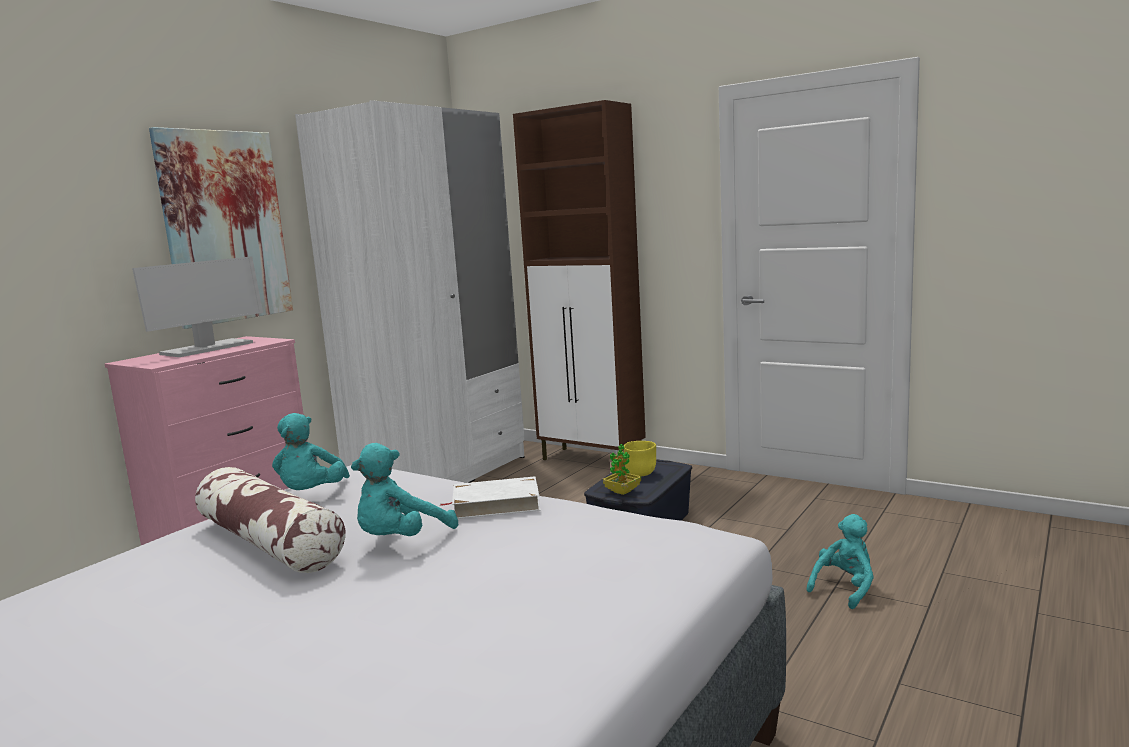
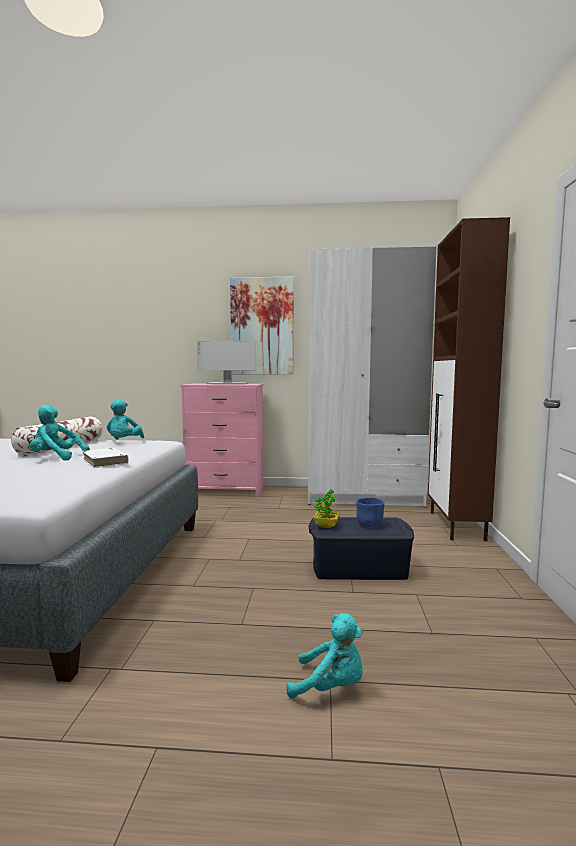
camera: 60 degrees right, 5 degrees down
turquoise plush toy [272,413,350,490] -> turquoise plush toy turned 60 degrees counterclockwise [106,399,144,440]
yellow bowl [624,441,656,476] -> blue bowl [356,497,384,527]

